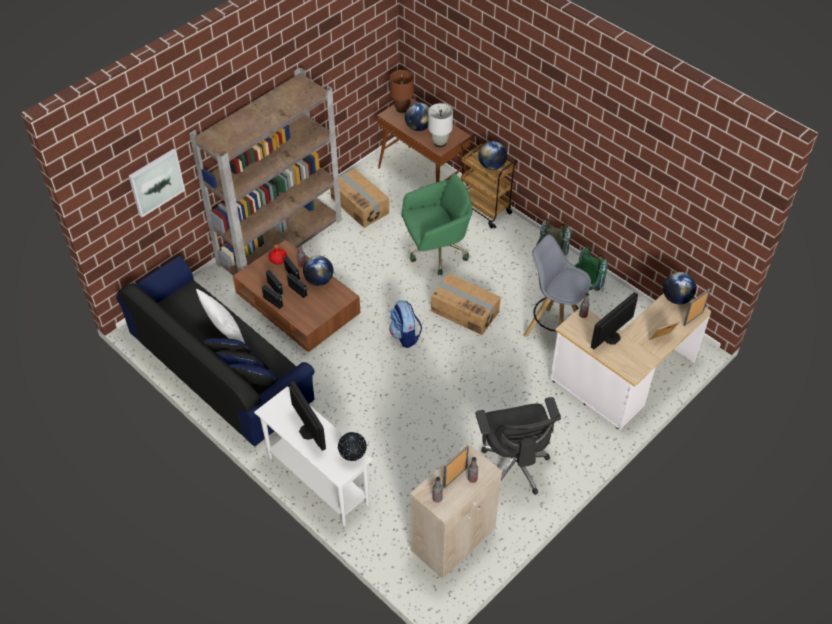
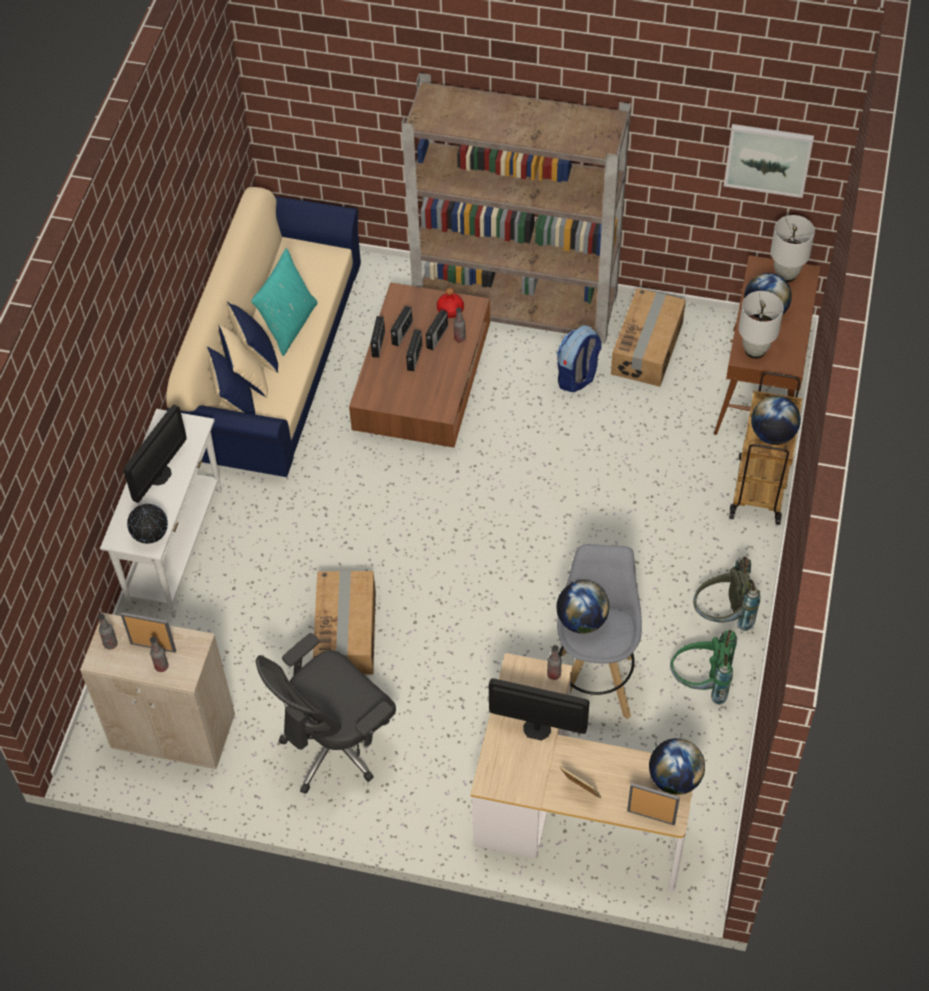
camera: 60 degrees right, 5 degrees up
black sofa [116,256,315,447] -> beige sofa [166,187,361,477]
picture [129,149,185,217] -> picture moved to [724,124,814,198]
white pillow [196,289,245,343] -> turquoise pillow [251,248,318,356]
globe [303,256,333,286] -> globe moved to [556,581,609,634]
backpack [389,300,422,348] -> backpack moved to [557,325,602,392]
brown table lamp [390,70,414,113] -> white table lamp [771,215,815,282]
green office chair [401,174,473,275] -> none
cardboard box [431,274,501,335] -> cardboard box moved to [313,571,376,675]

